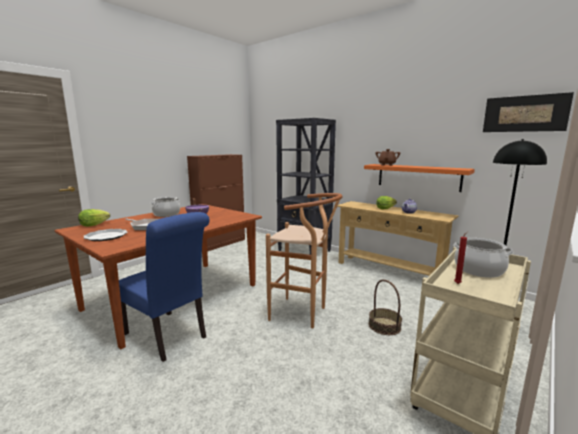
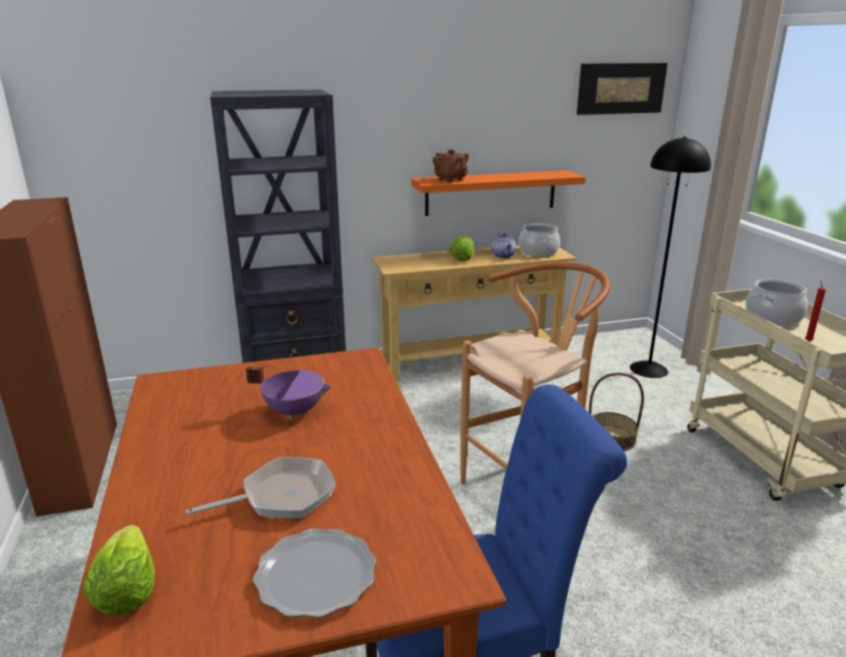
camera: 55 degrees left, 10 degrees up
cooking pot [150,197,180,217] -> cooking pot moved to [518,223,560,257]

